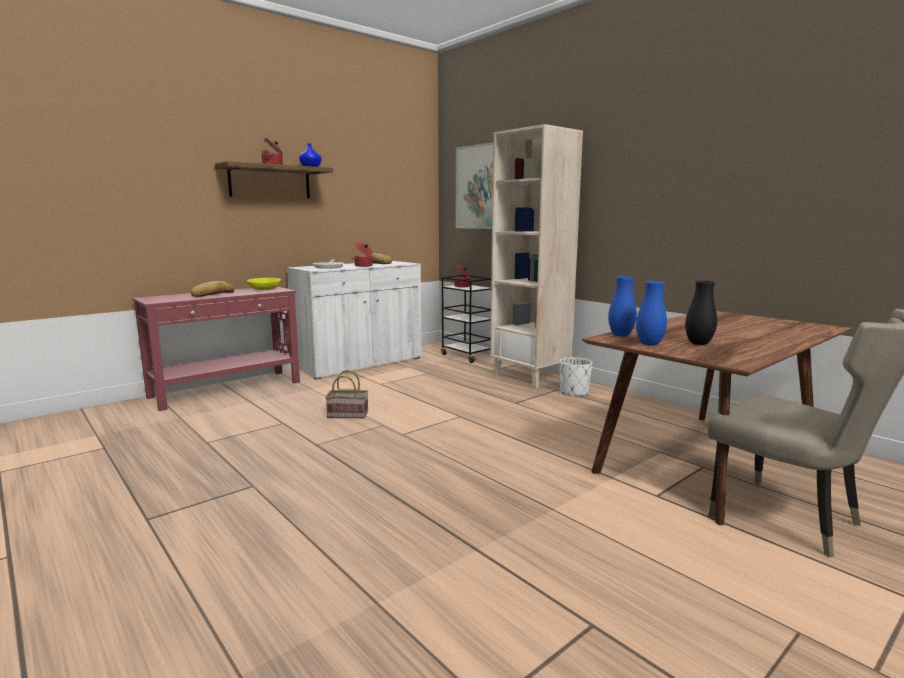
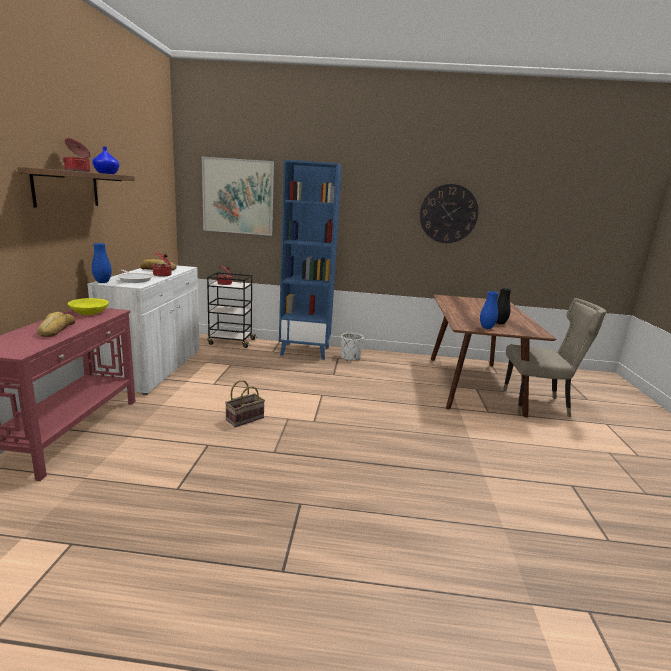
camera: 45 degrees left, 5 degrees up
beige bookcase [490,124,583,388] -> blue bookcase [279,160,342,360]
blue vase [608,276,637,337] -> blue vase moved to [92,243,112,283]
none -> wall clock [420,184,478,243]

